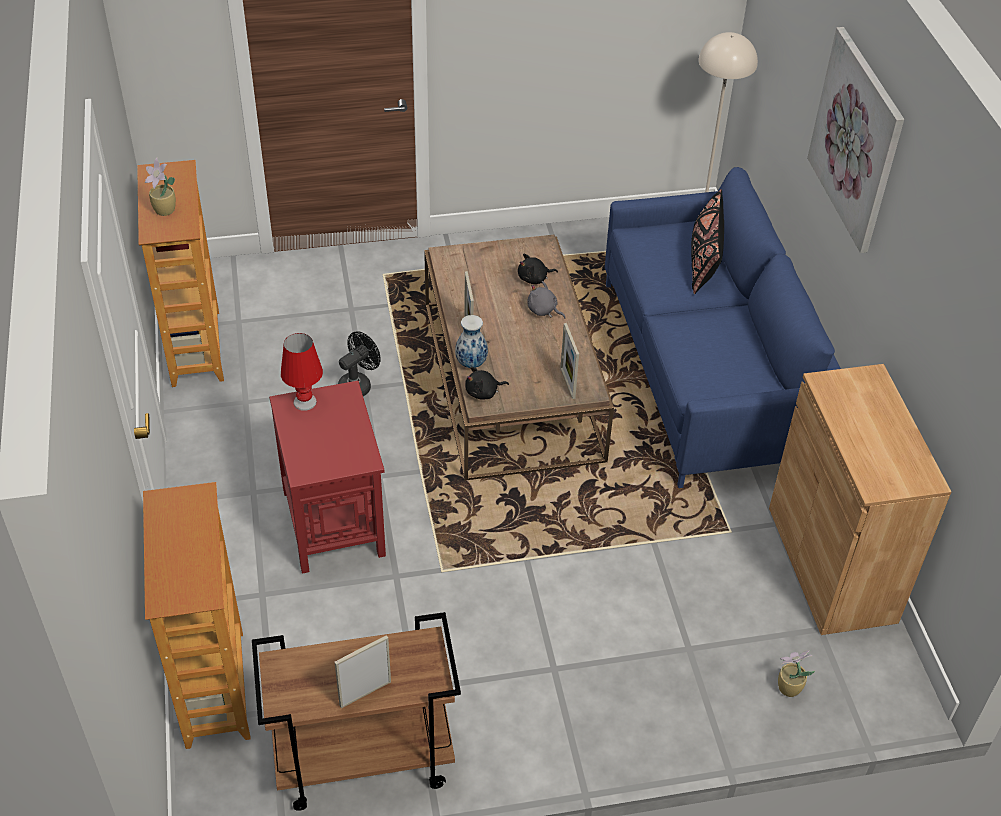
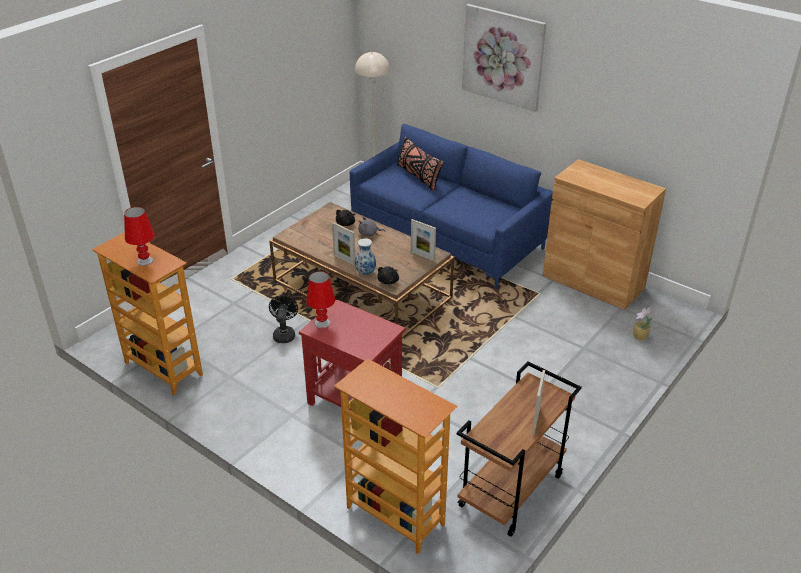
camera: 40 degrees left, 10 degrees down
potted plant [145,157,176,216] -> red table lamp [124,207,155,266]

